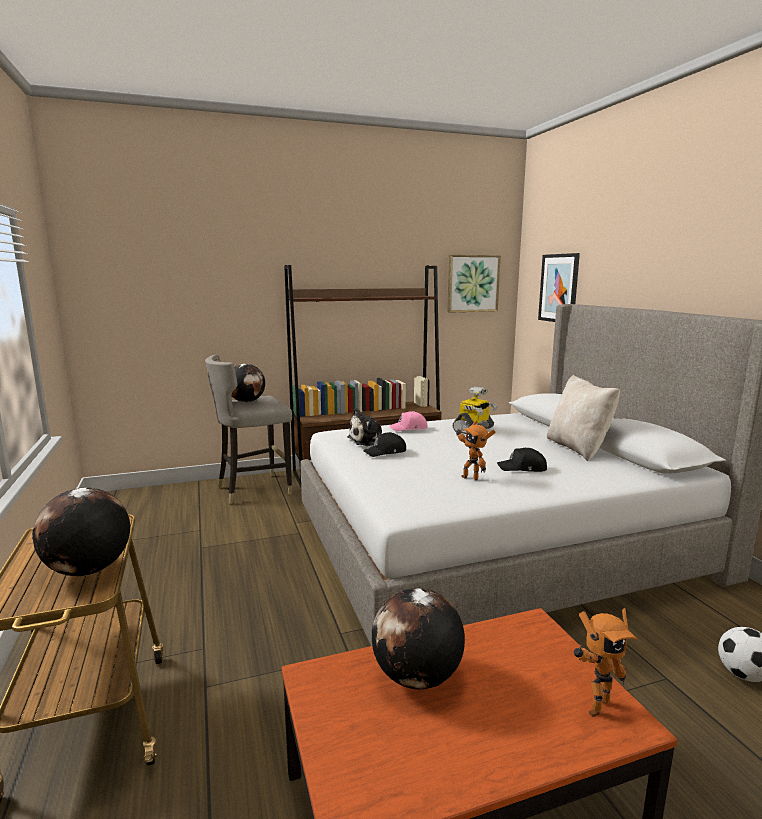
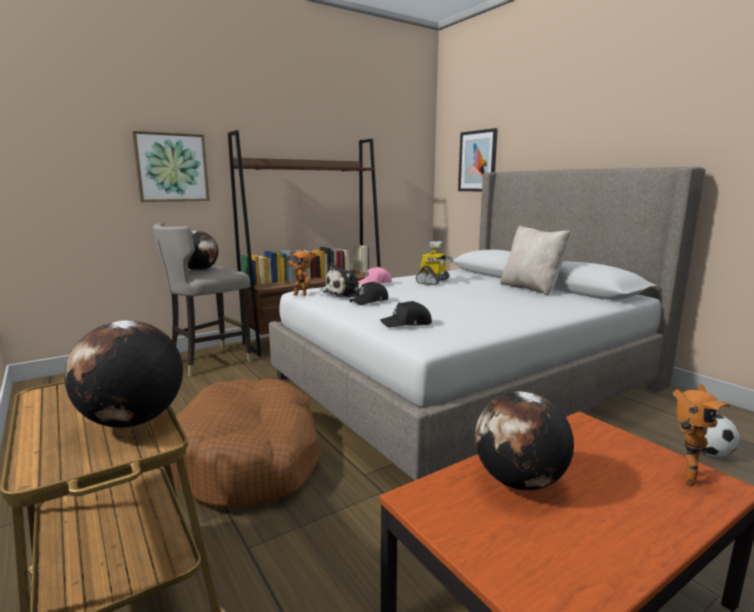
camera: 15 degrees left, 0 degrees up
picture [447,255,501,313] -> picture moved to [132,131,210,202]
toy robot [455,421,495,480] -> toy robot moved to [286,249,316,296]
black cap [497,448,547,472] -> black cap moved to [380,301,432,328]
none -> brown dog bed [170,378,321,508]

